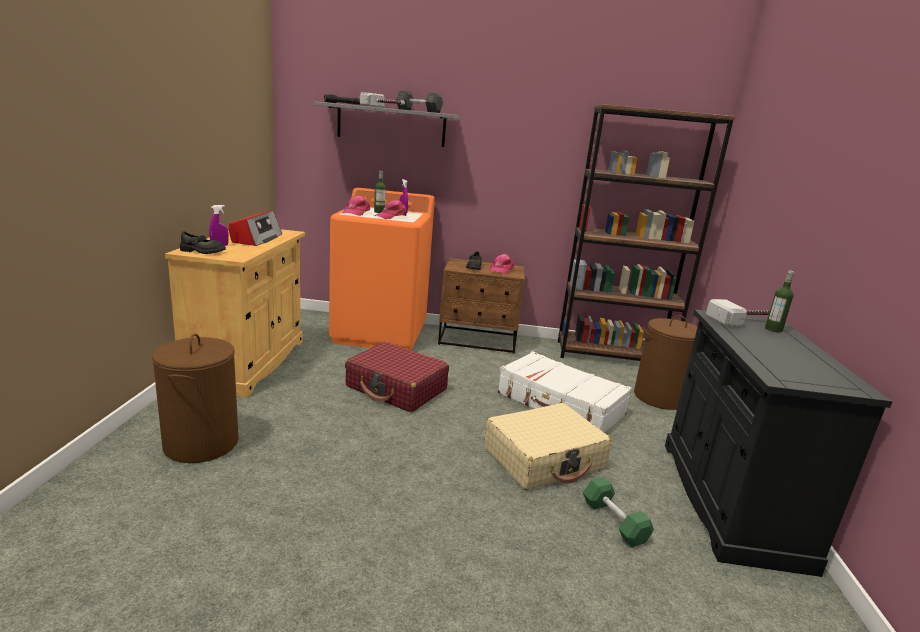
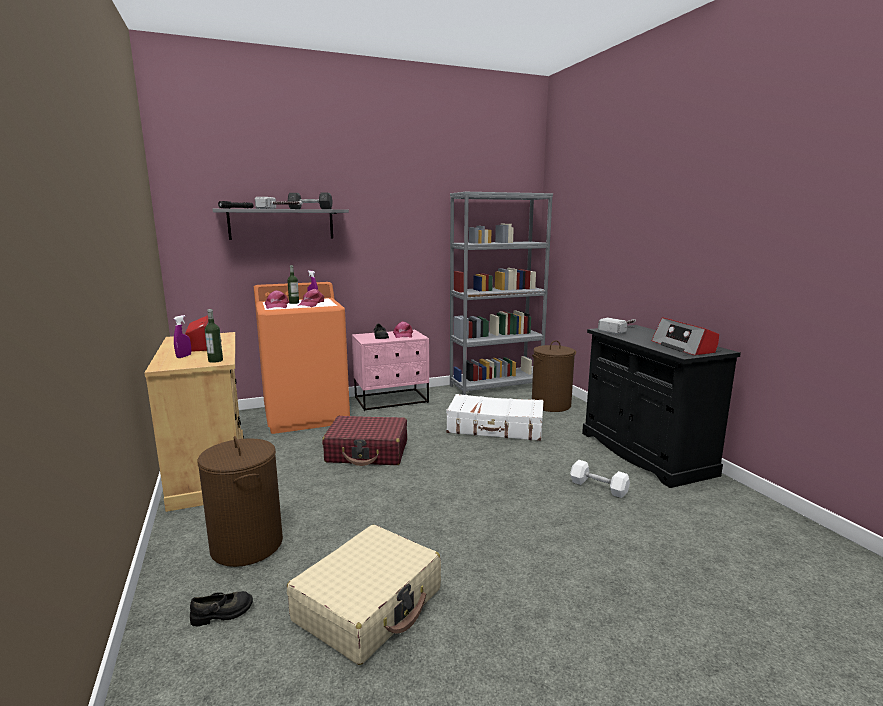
camera: 25 degrees left, 5 degrees down
black shoe [180,231,226,254] -> black shoe moved to [190,591,253,626]
brown nightstand [438,258,525,354] -> pink nightstand [352,330,429,411]
beige suitcase [485,403,612,490] -> beige suitcase moved to [287,525,441,665]
brown bookcase [558,104,735,361] -> grey bookcase [450,192,553,395]
green dumbbell [583,477,654,547] -> white dumbbell [570,460,630,498]
bottle [765,270,794,333] -> bottle moved to [205,309,223,363]
none -> radio [652,317,719,356]

